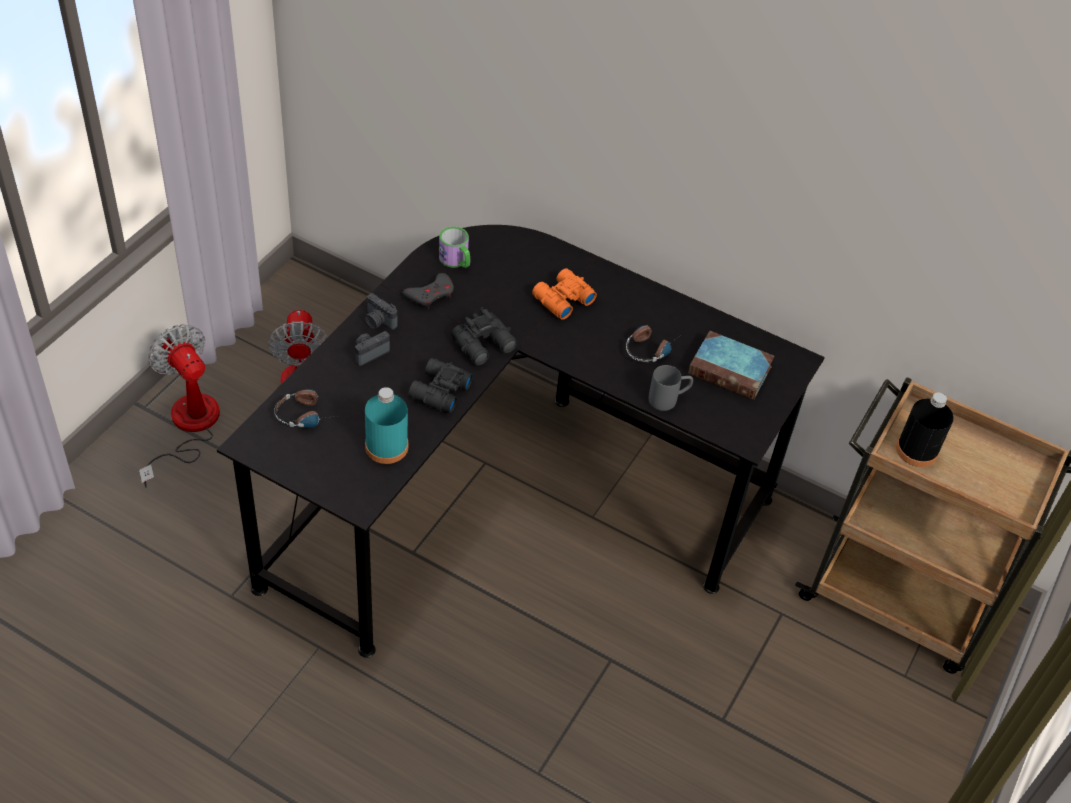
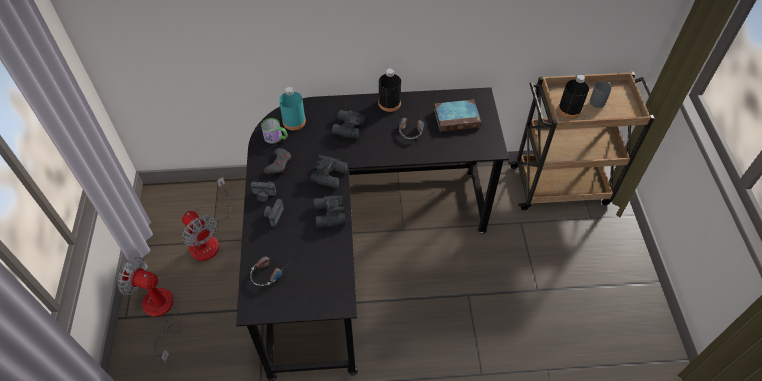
camera: 30 degrees left, 5 degrees up
turquoise bottle [365,387,408,464] -> turquoise bottle moved to [279,87,306,130]
orange binoculars [532,268,597,320] -> black binoculars [332,110,365,139]
grey mug [649,365,693,411] -> grey mug moved to [590,82,611,108]
none -> black bottle [378,69,401,112]

